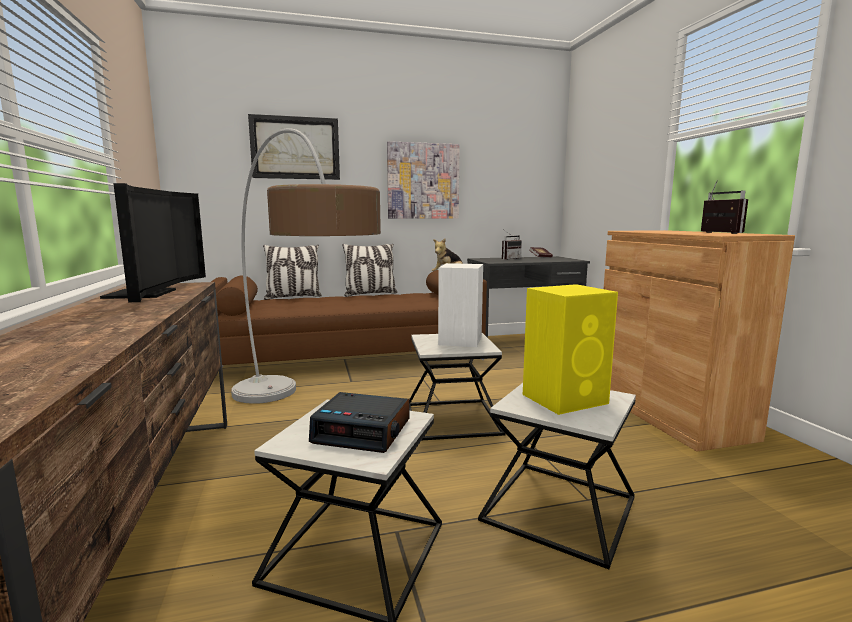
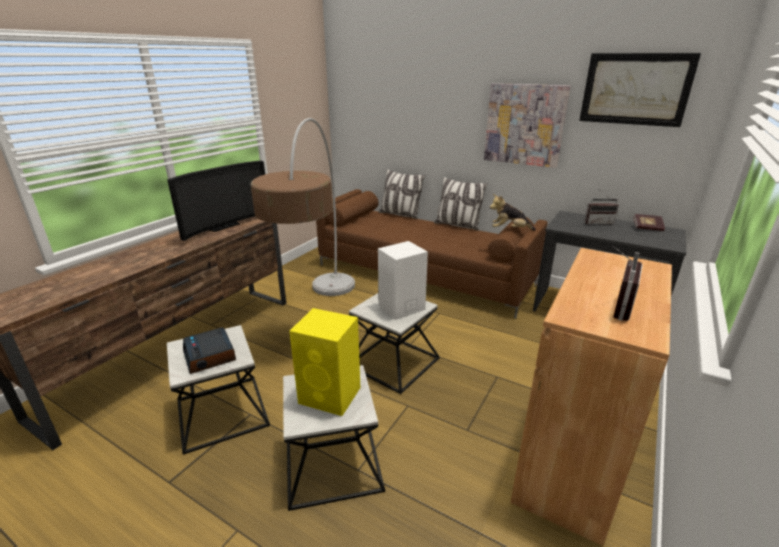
camera: 45 degrees right, 15 degrees up
picture [248,114,340,180] -> picture moved to [579,53,701,127]

